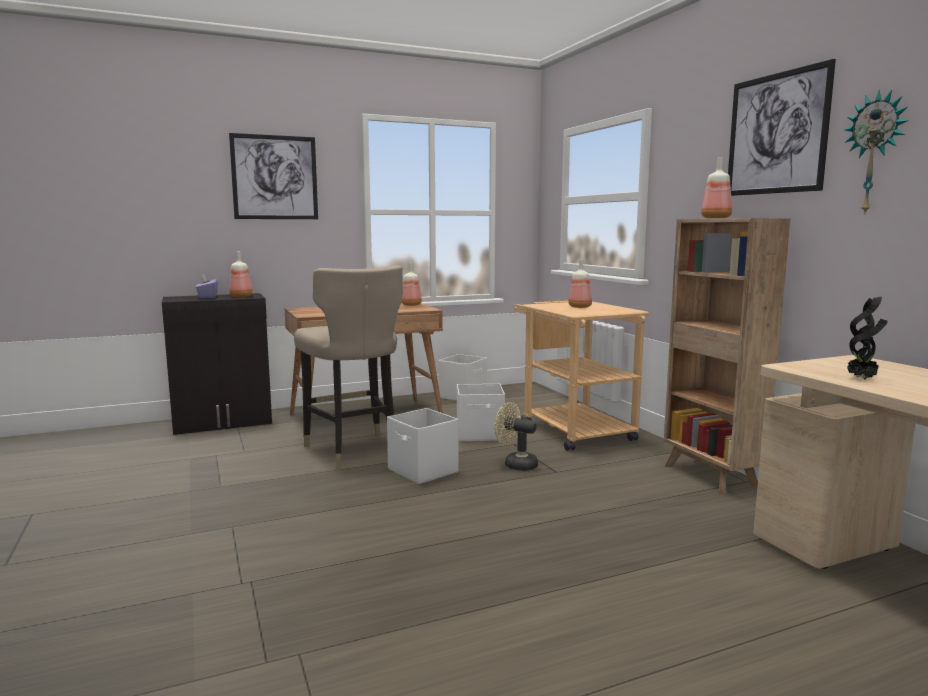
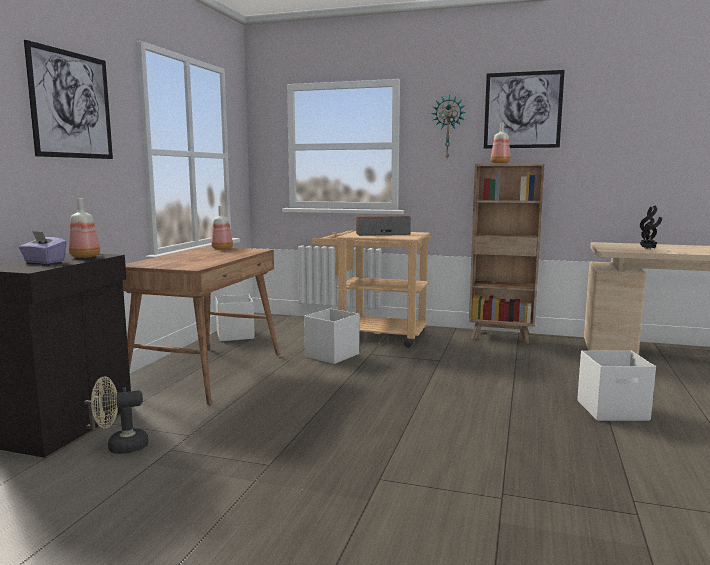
camera: 50 degrees left, 0 degrees up
beige stool [294,265,403,468] -> none
white storage box [387,408,459,484] -> white storage box moved to [577,351,656,421]
beige fan [495,402,538,471] -> beige fan moved to [91,376,149,454]
bottle [568,259,592,308] -> speaker [356,215,411,236]
wall clock [845,90,909,215] -> wall clock moved to [431,95,466,158]

